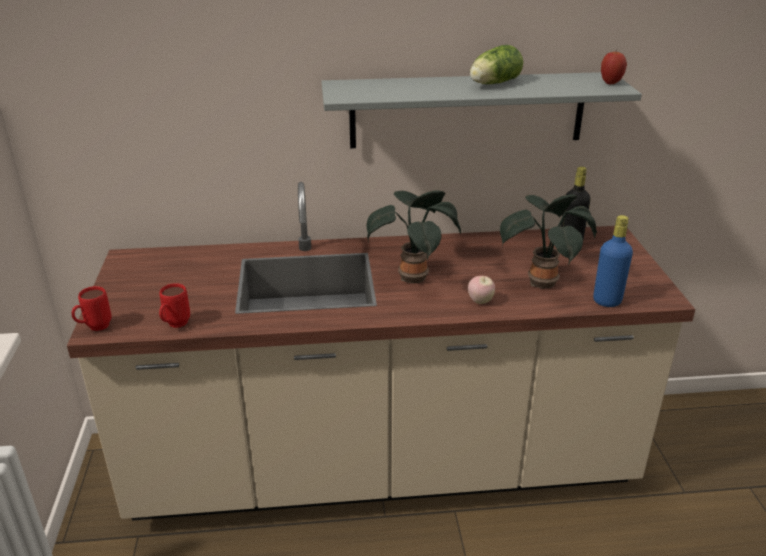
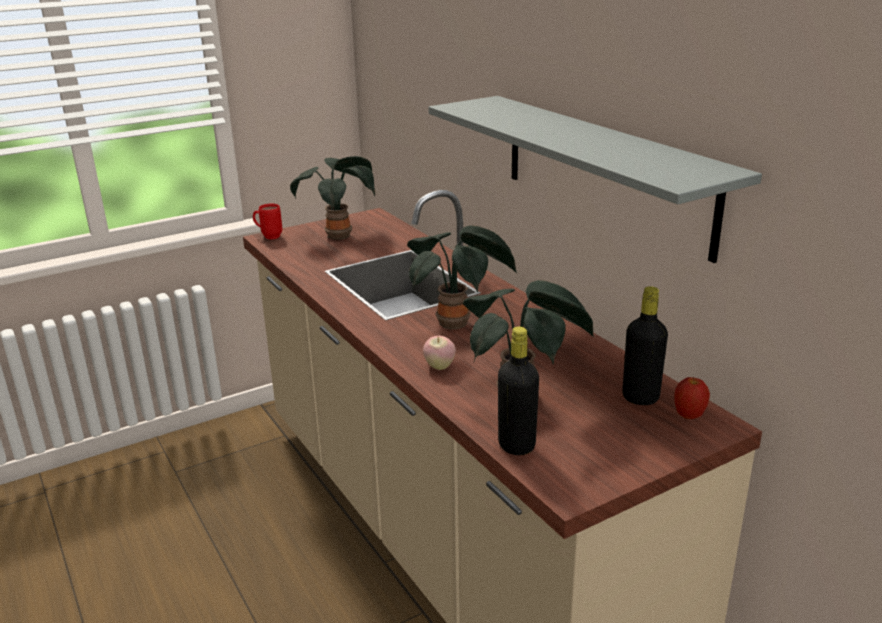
camera: 65 degrees right, 5 degrees down
red mug [159,283,190,328] -> none
lettuce [470,45,523,84] -> none
blue bottle [593,215,633,307] -> black bottle [498,326,539,455]
apple [601,52,627,84] -> apple moved to [675,377,710,419]
none -> potted plant [290,156,375,240]

